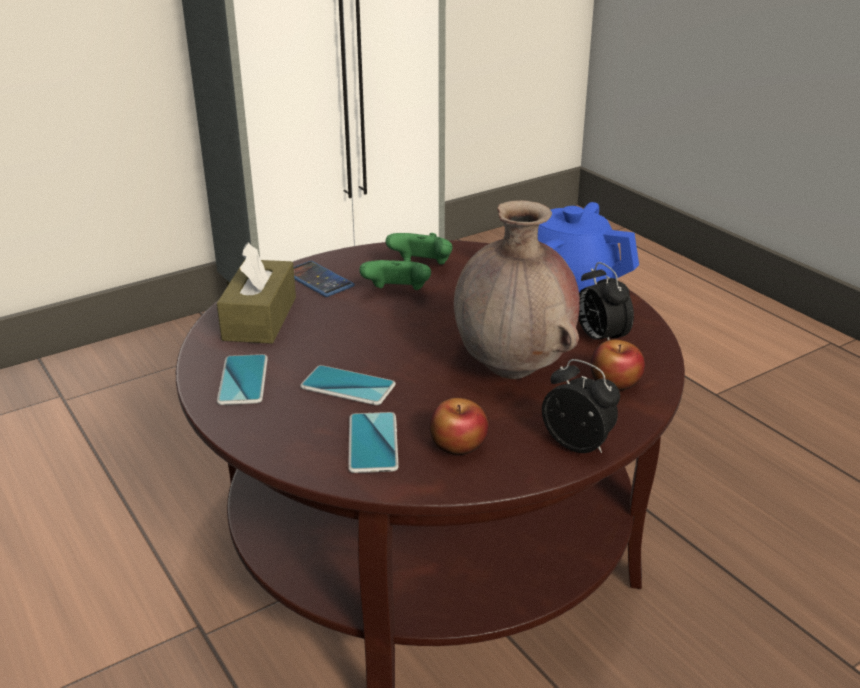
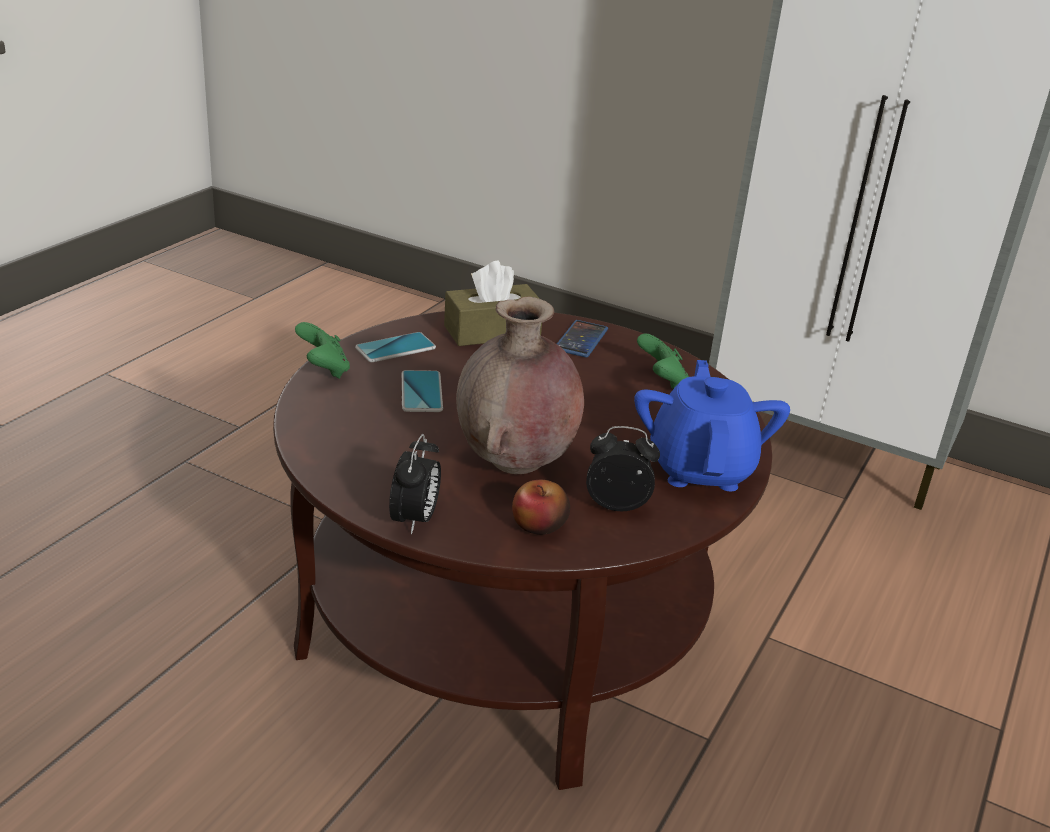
camera: 60 degrees right, 0 degrees up
phone [348,412,399,473] -> none
green game controller [359,258,431,290] -> green game controller moved to [295,322,350,379]
apple [430,398,489,455] -> none
alarm clock [578,262,634,340] -> alarm clock turned 60 degrees clockwise [586,426,660,511]

